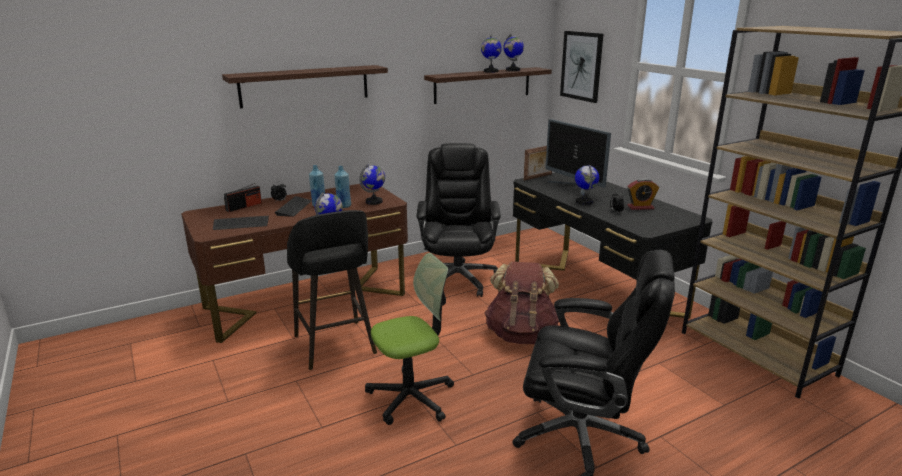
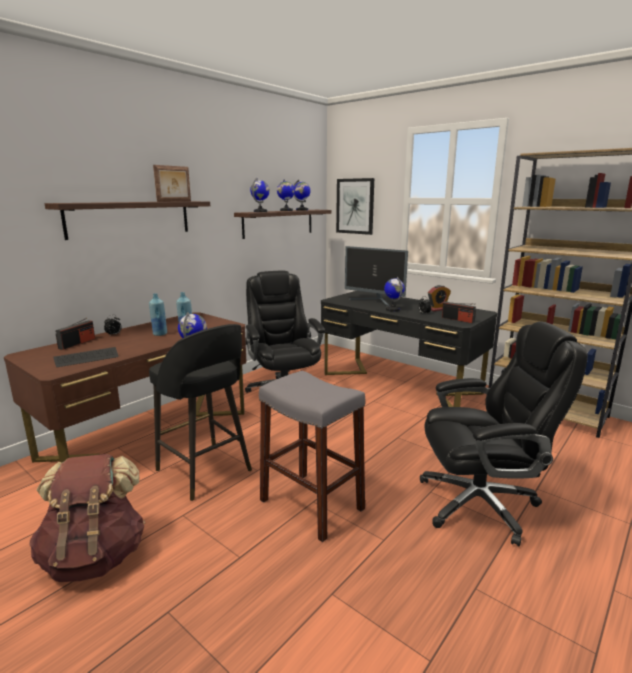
camera: 20 degrees left, 5 degrees down
keyboard [274,196,311,217] -> none
globe [359,164,385,205] -> globe moved to [250,177,270,212]
office chair [365,253,454,425] -> grey stool [259,371,365,542]
brown backpack [485,261,559,344] -> brown backpack moved to [29,454,145,582]
picture frame [524,146,552,181] -> picture frame moved to [153,165,191,202]
none -> radio [442,302,476,323]

